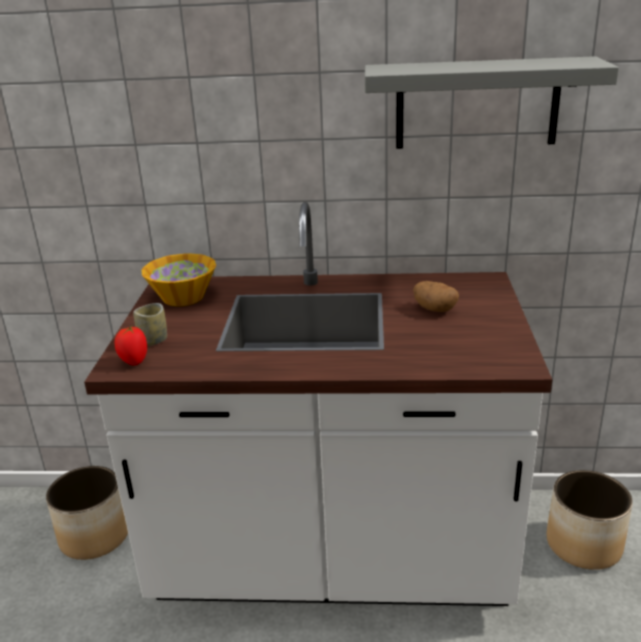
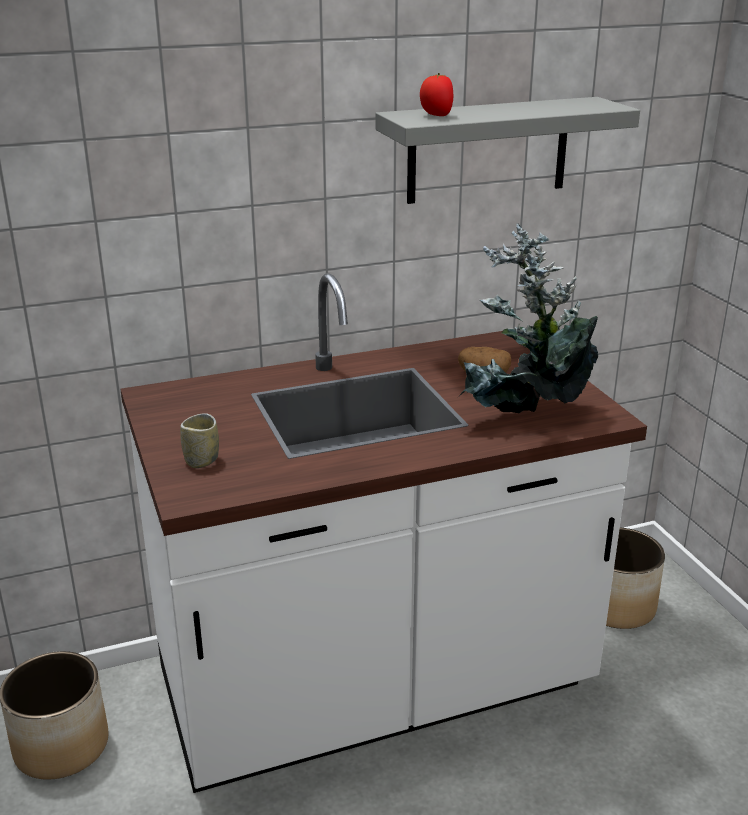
camera: 25 degrees left, 0 degrees up
tomato [115,326,147,365] -> tomato moved to [420,73,453,116]
bowl [142,253,216,306] -> none
none -> potted plant [458,223,598,413]

